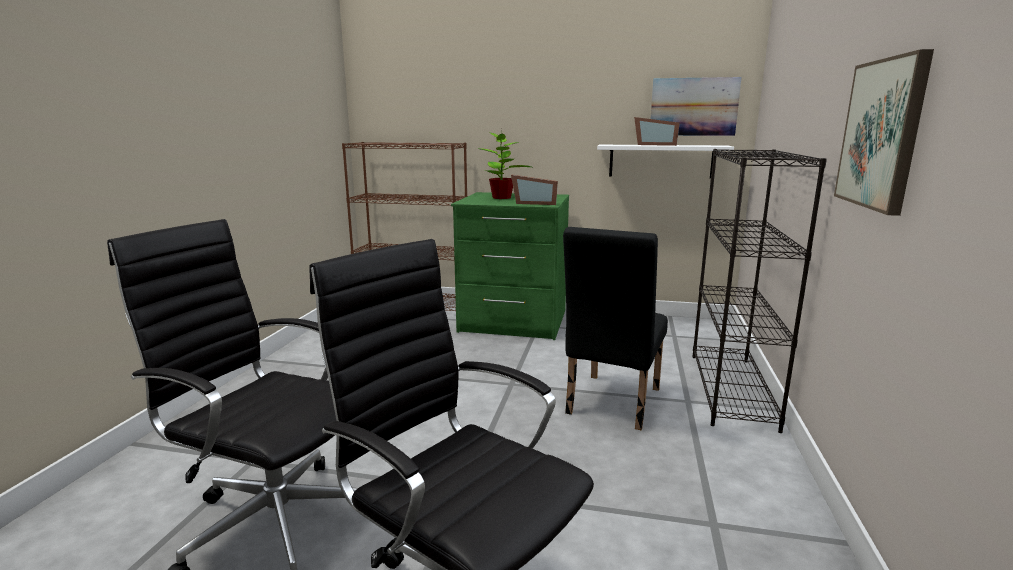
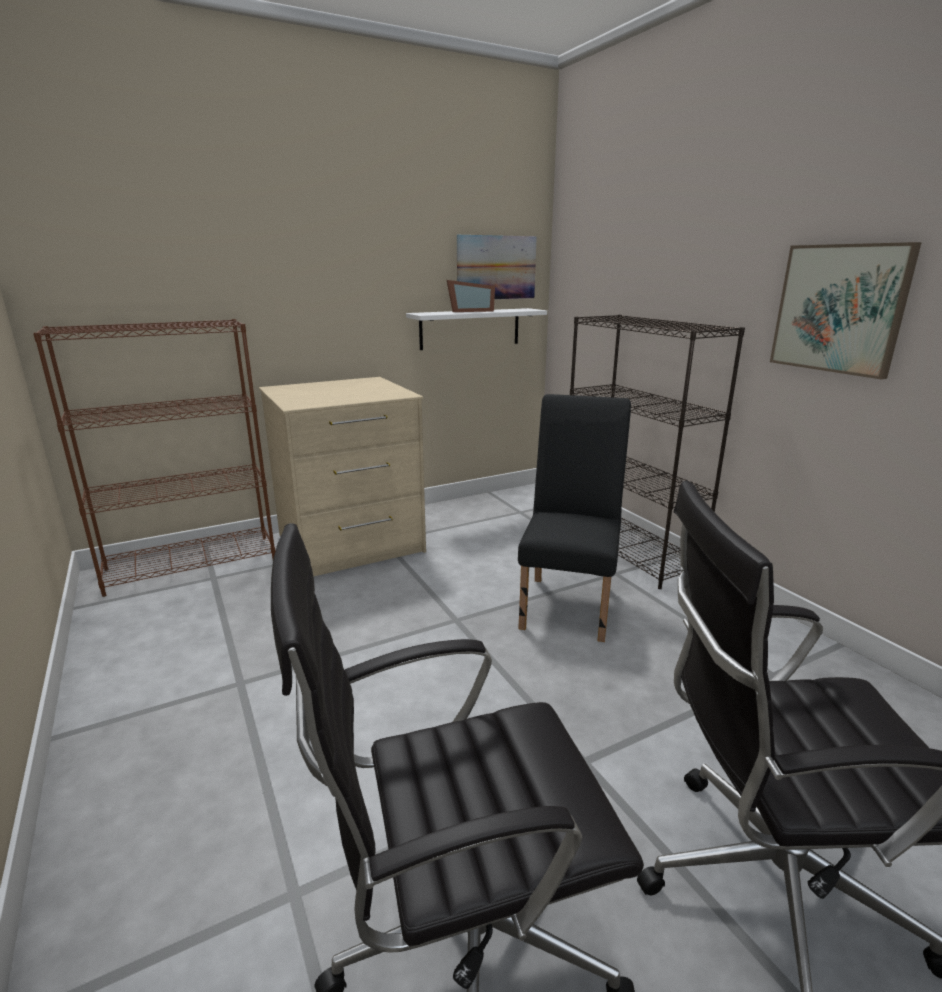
camera: 40 degrees left, 5 degrees up
green dresser [451,192,569,340] -> beige dresser [259,377,426,577]
potted plant [480,129,531,199] -> none
picture frame [511,175,558,205] -> none
black chair [563,227,668,430] -> black chair turned 150 degrees counterclockwise [518,394,631,642]

